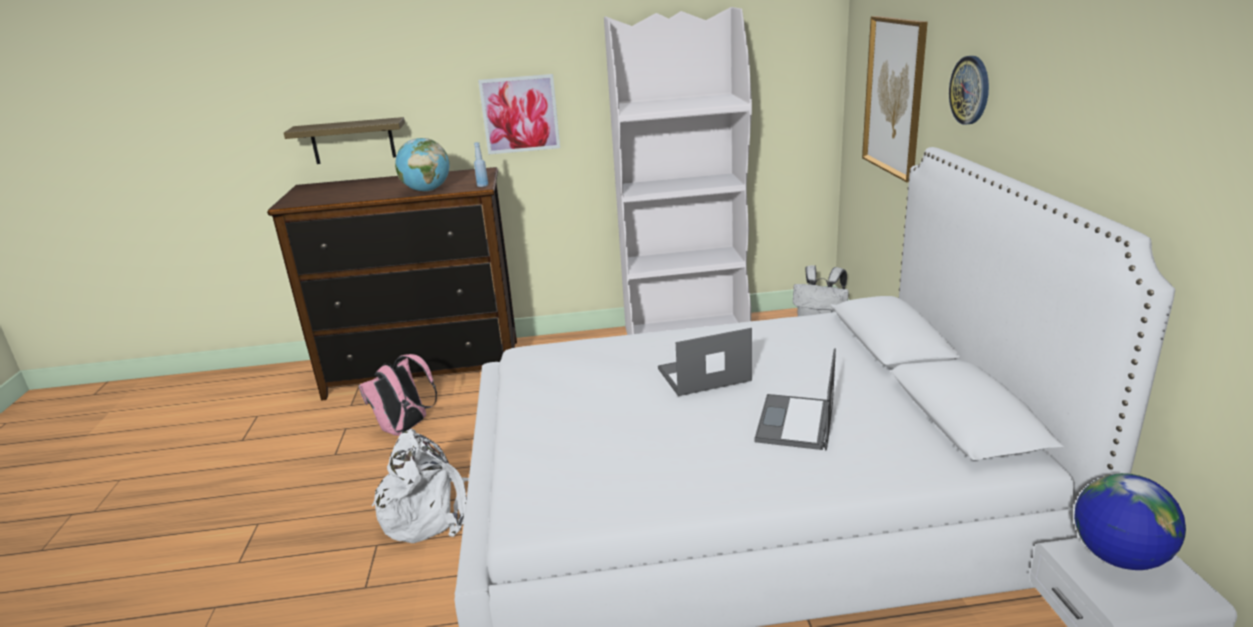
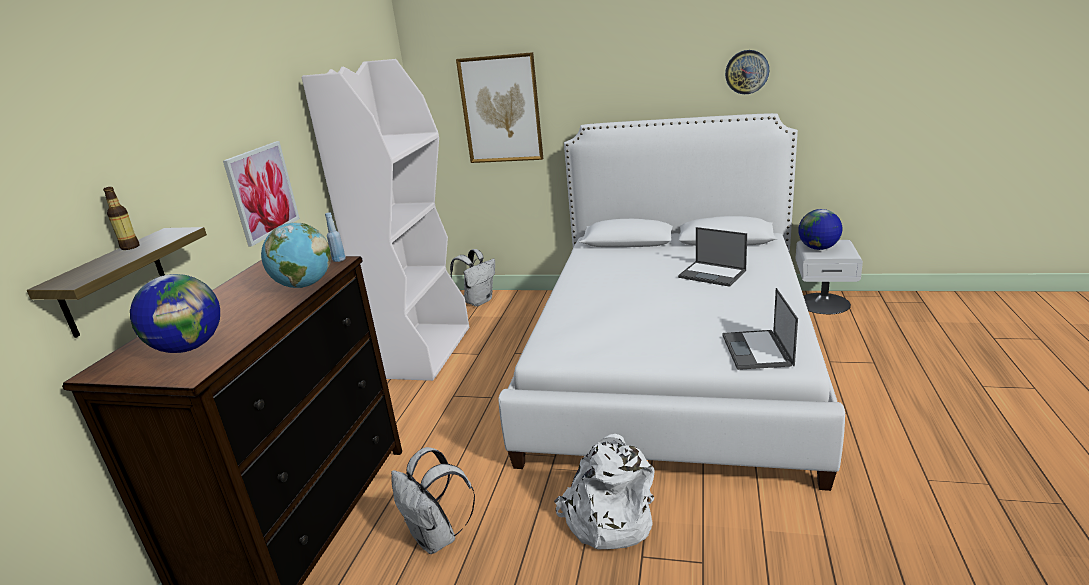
camera: 70 degrees left, 0 degrees up
pink backpack [359,354,437,436] -> white backpack [391,447,475,554]
laptop [658,328,752,396] -> laptop moved to [722,288,798,370]
wall clock [949,56,989,125] -> wall clock moved to [725,50,769,94]
none -> bottle [103,187,140,250]
none -> globe [130,274,220,353]

